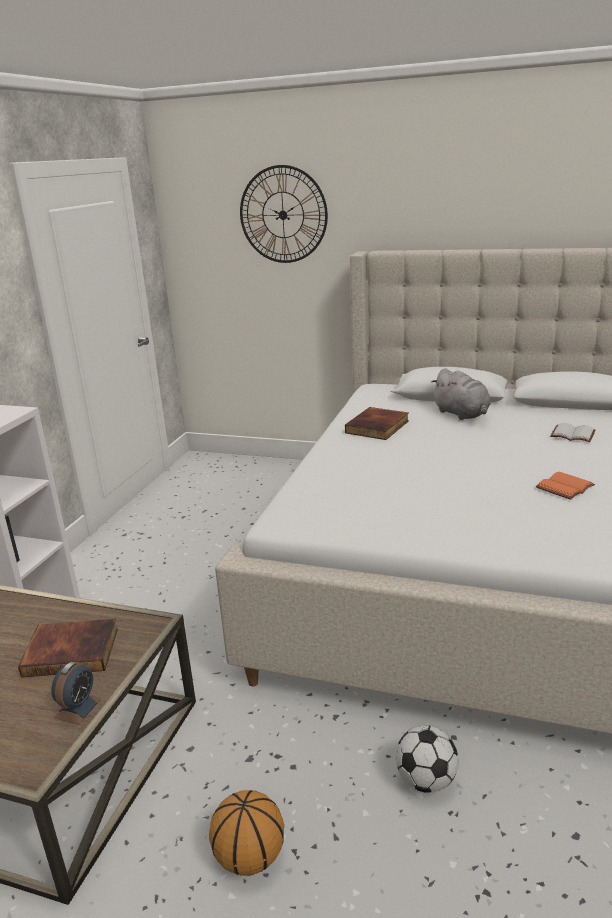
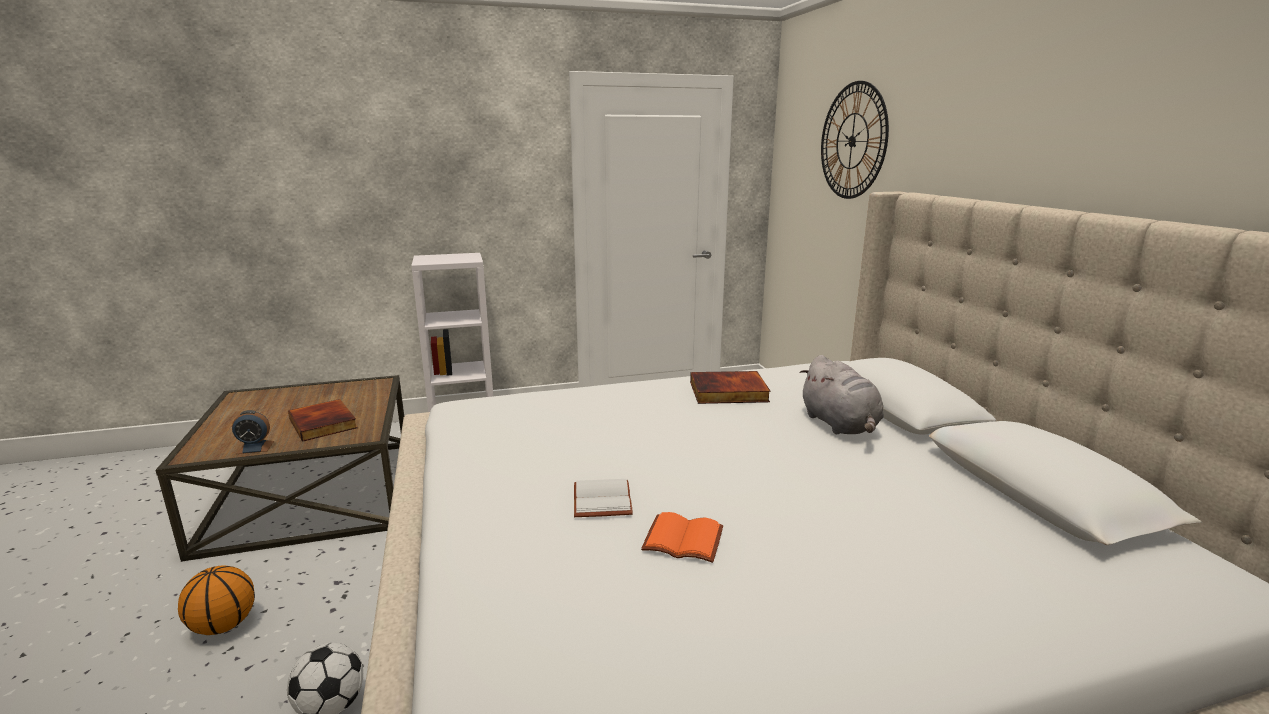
camera: 55 degrees right, 5 degrees down
grey plush toy [431,368,491,420] -> grey plush toy turned 45 degrees counterclockwise [800,355,884,435]
white book [550,423,595,442] -> white book moved to [574,479,633,517]

